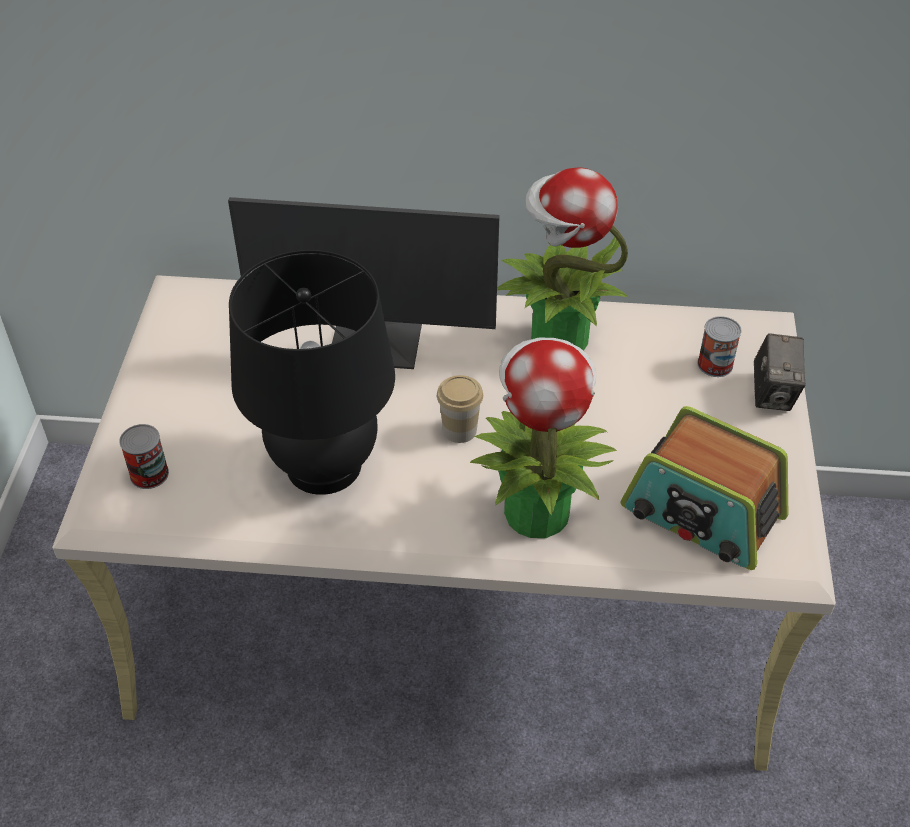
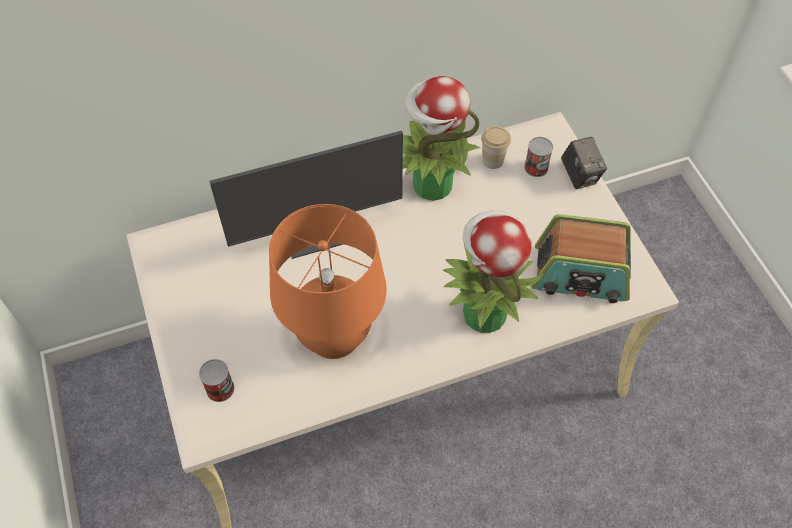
camera: 25 degrees left, 10 degrees up
black table lamp [229,250,395,495] -> orange table lamp [269,204,387,359]
cup [437,375,483,443] -> cup moved to [481,126,511,169]

